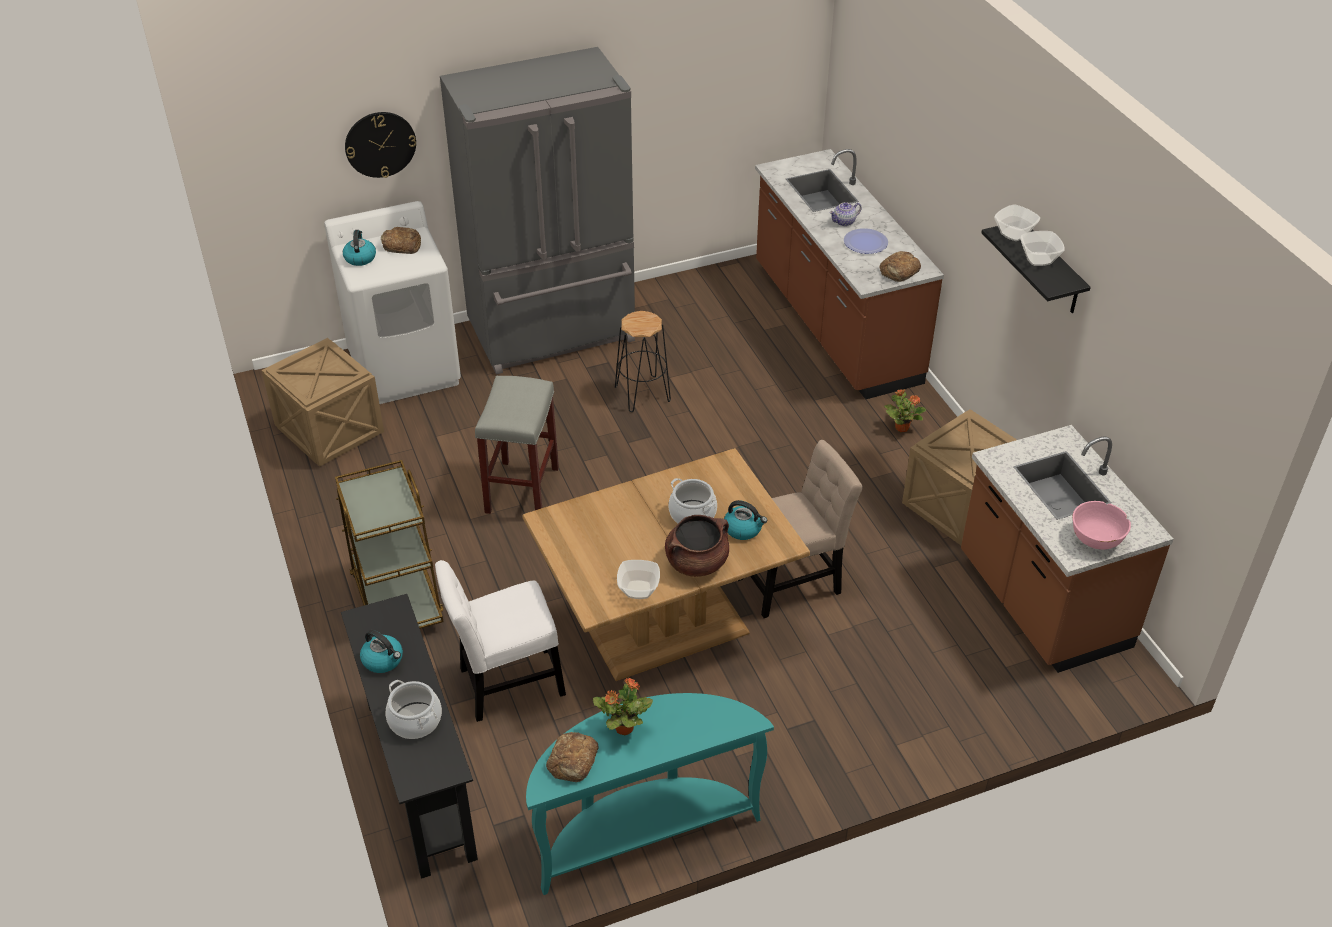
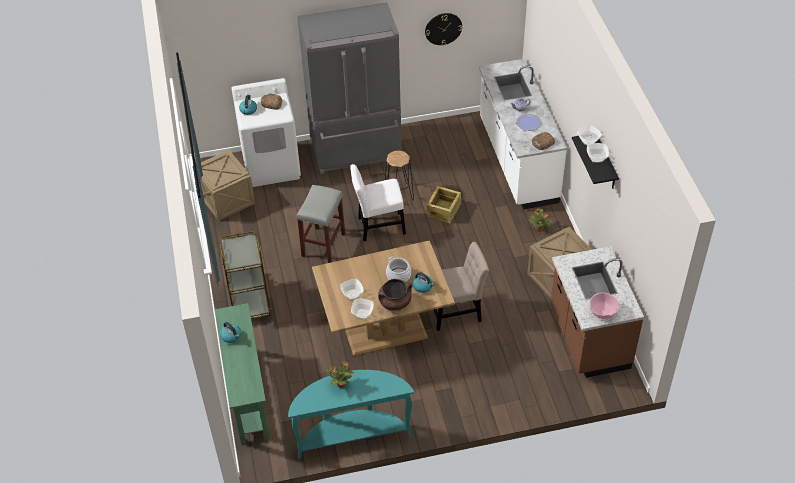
camera: 10 degrees right, 5 degrees up
black console table [341,594,478,879] -> green console table [215,303,270,444]
wall clock [345,112,416,178] -> wall clock moved to [425,13,462,46]
cooking pot [386,680,442,739] -> none
white chair [435,560,566,722] -> white chair moved to [350,164,406,241]
bread [546,732,599,782] -> none
brown counter [755,149,944,399] -> white counter [479,59,567,210]
none -> bowl [340,279,364,300]
none -> crate [427,186,461,224]

